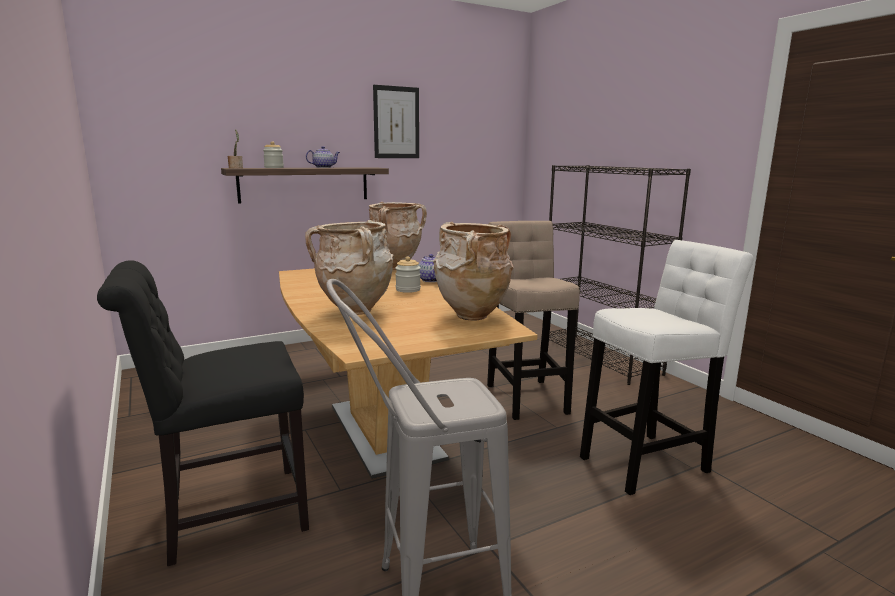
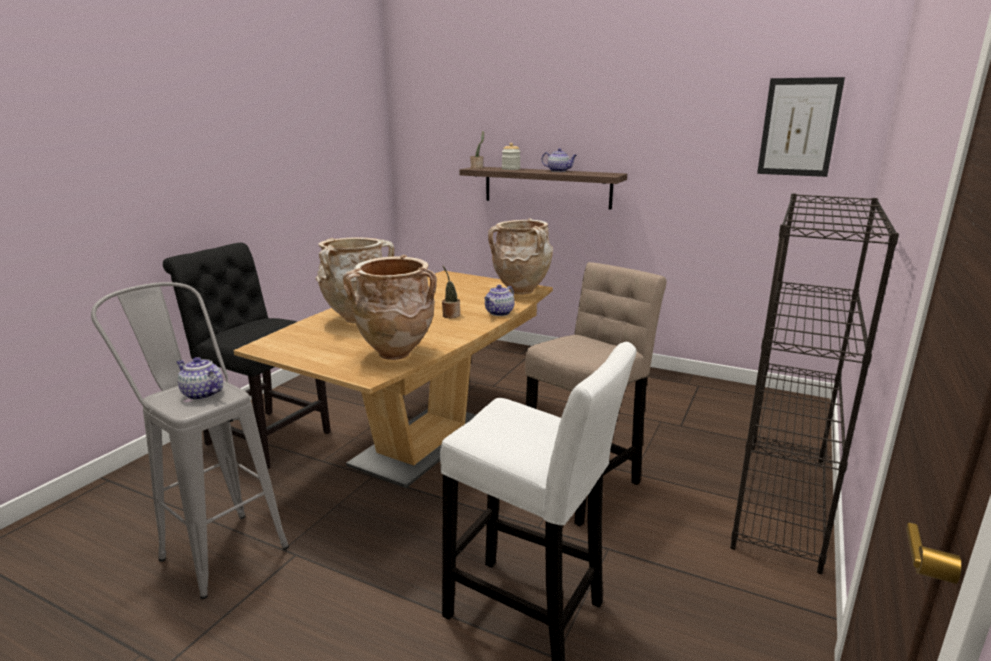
camera: 55 degrees right, 5 degrees up
picture [373,85,419,158] -> picture moved to [757,77,845,177]
jar [395,256,421,293] -> potted plant [442,266,460,318]
none -> teapot [176,357,223,400]

